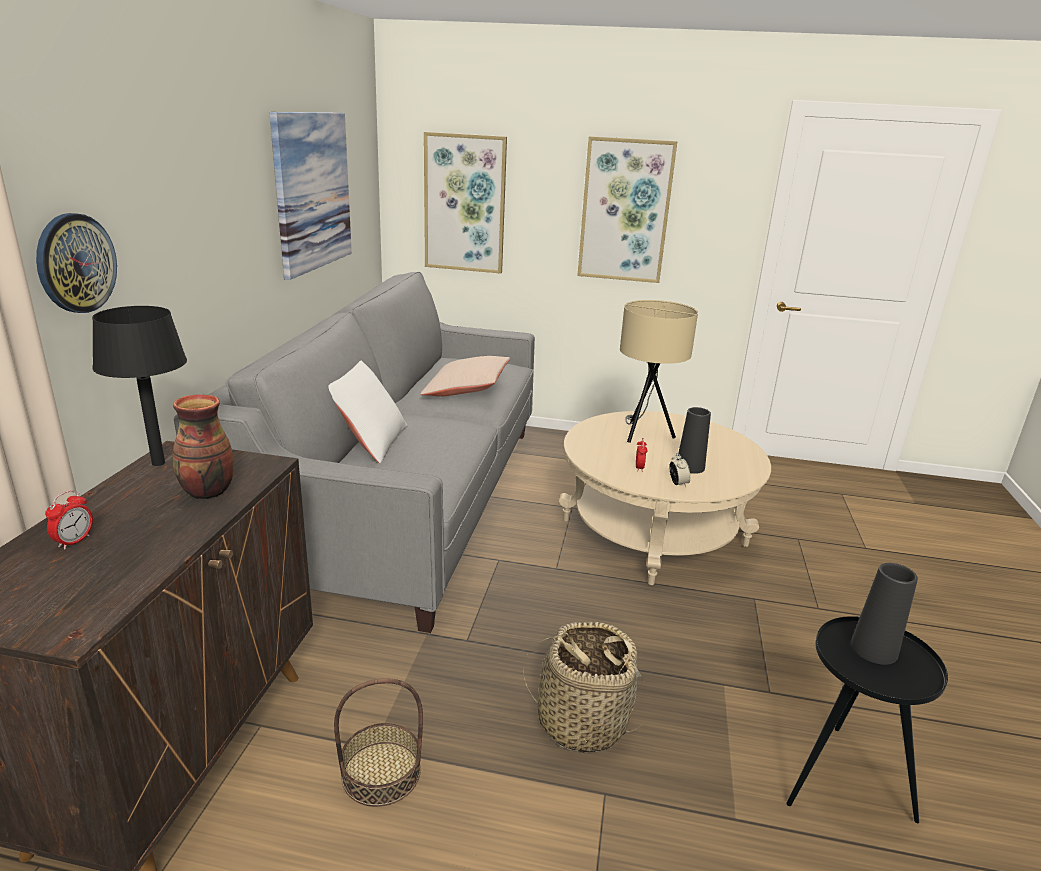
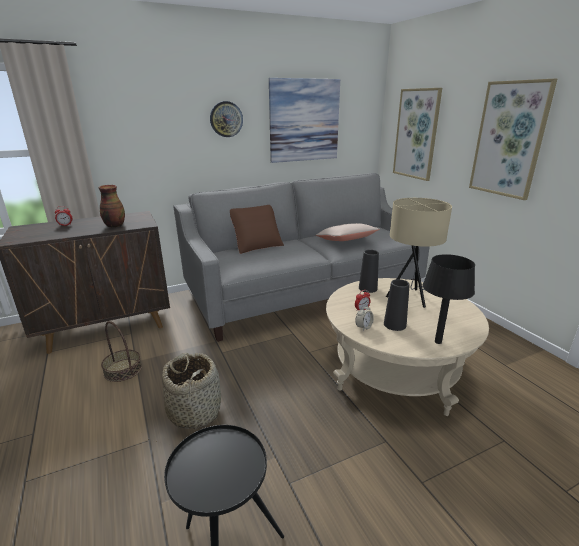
camera: 55 degrees right, 0 degrees up
wall clock [36,213,117,313] -> wall clock moved to [210,101,243,137]
black table lamp [92,306,187,466] -> black table lamp moved to [423,254,475,344]
white pillow [328,361,408,464] -> brown pillow [230,205,284,254]
black vase [851,563,918,665] -> black vase moved to [359,250,379,293]

